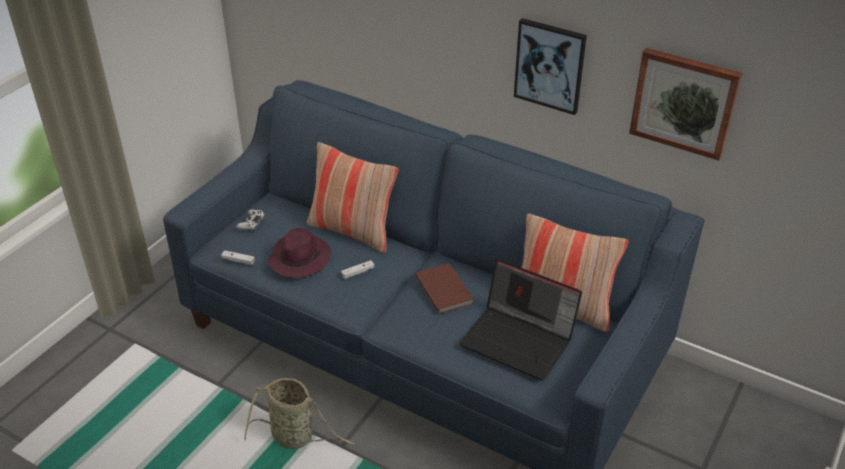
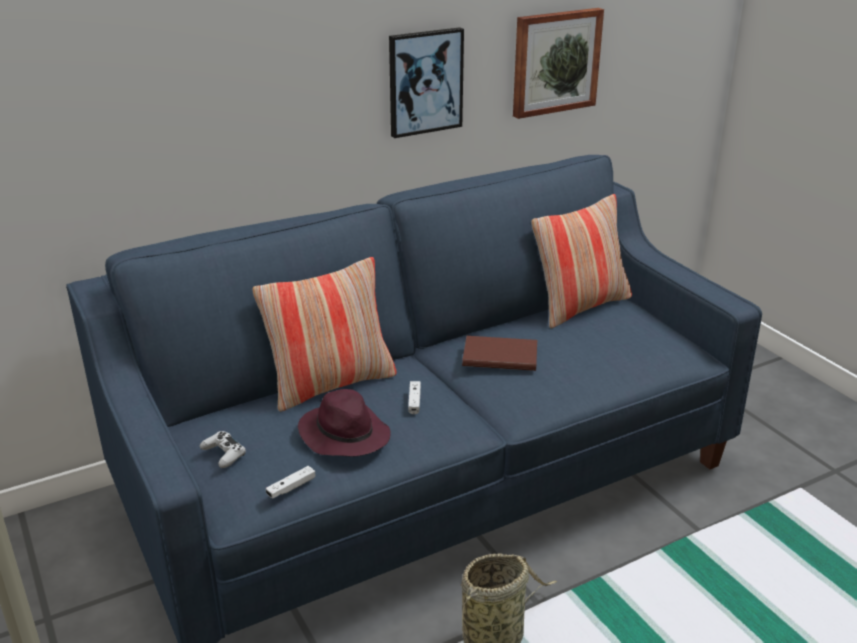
camera: 60 degrees left, 10 degrees down
laptop [460,259,582,381] -> none

